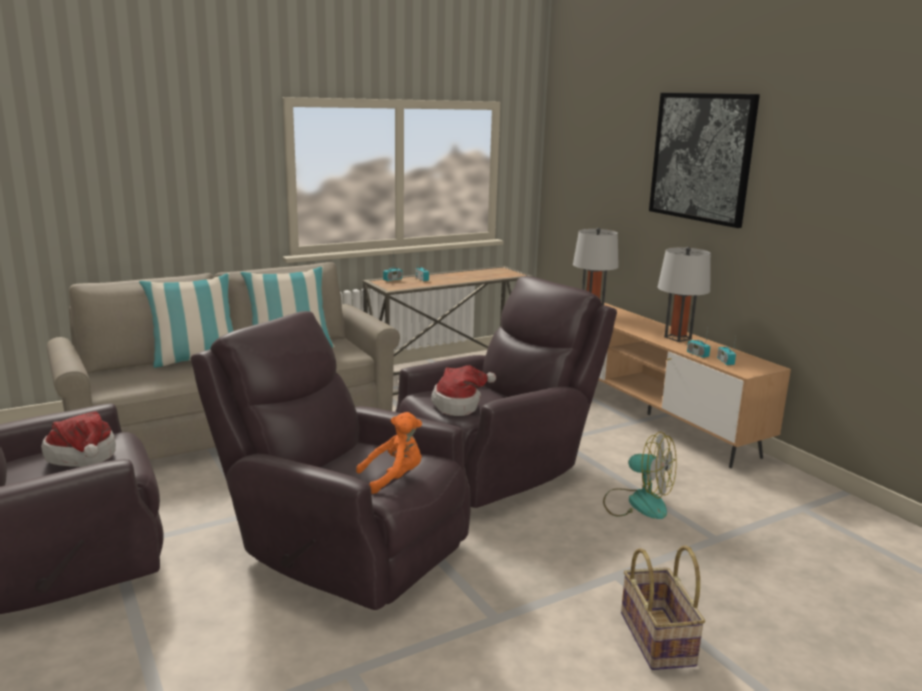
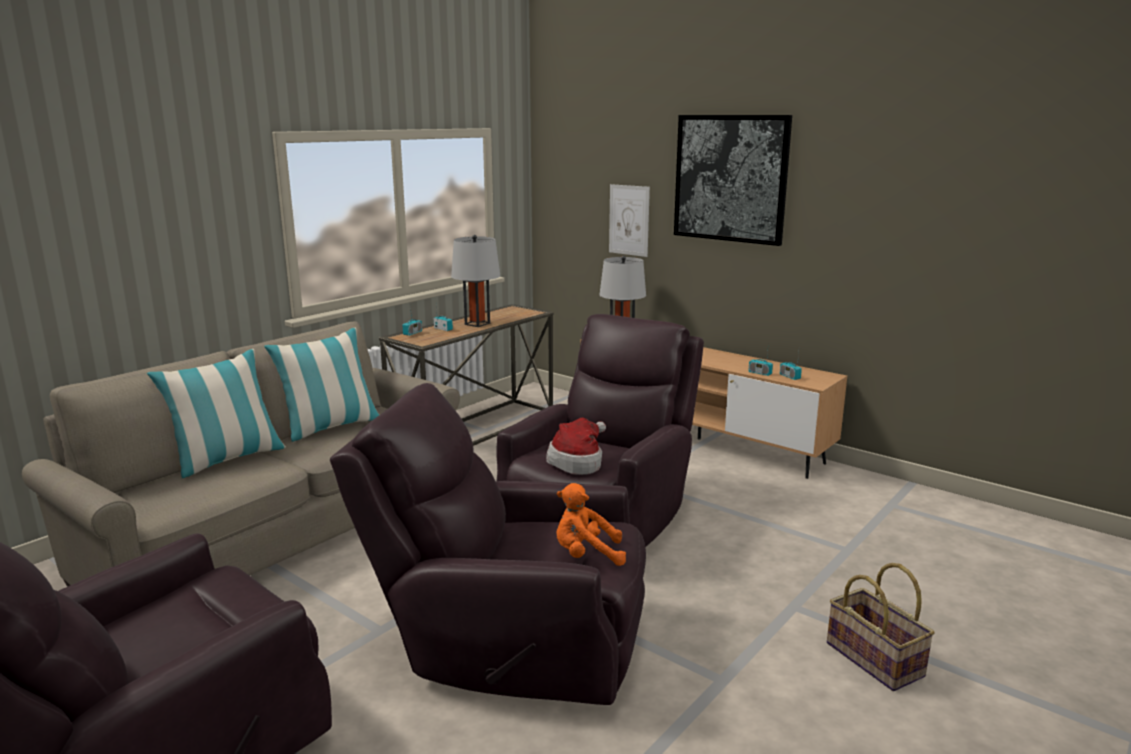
camera: 20 degrees left, 0 degrees up
hat [41,411,116,467] -> none
orange plush toy [356,412,422,494] -> orange plush toy turned 135 degrees counterclockwise [556,483,626,566]
fan [603,432,677,519] -> none
grey table lamp [658,247,711,342] -> grey table lamp moved to [451,235,500,327]
none -> picture [609,184,650,257]

